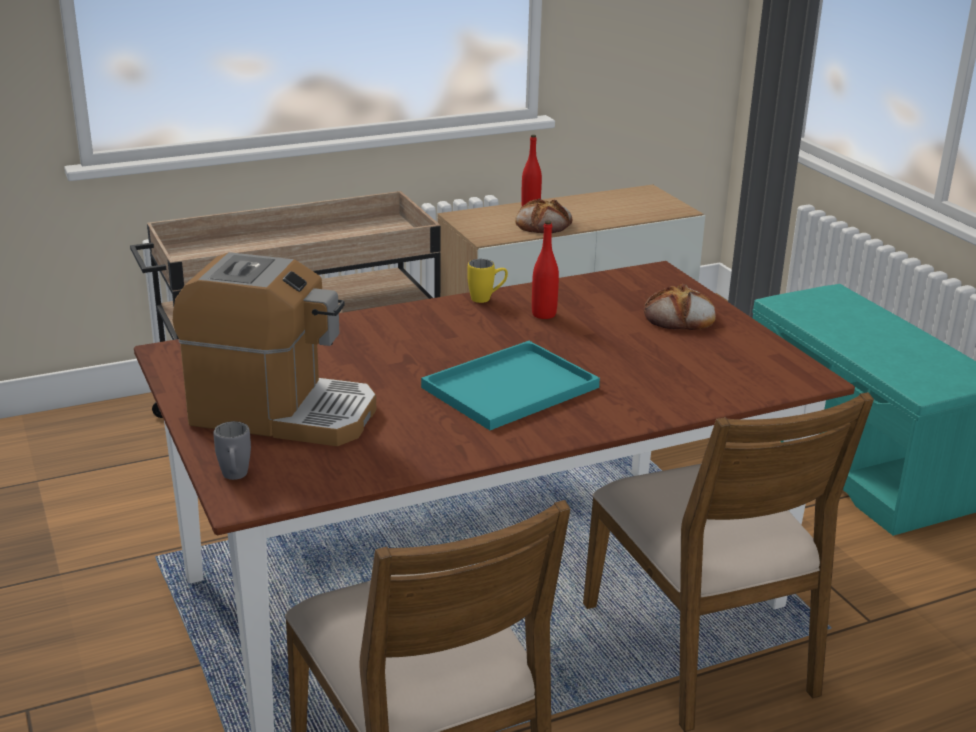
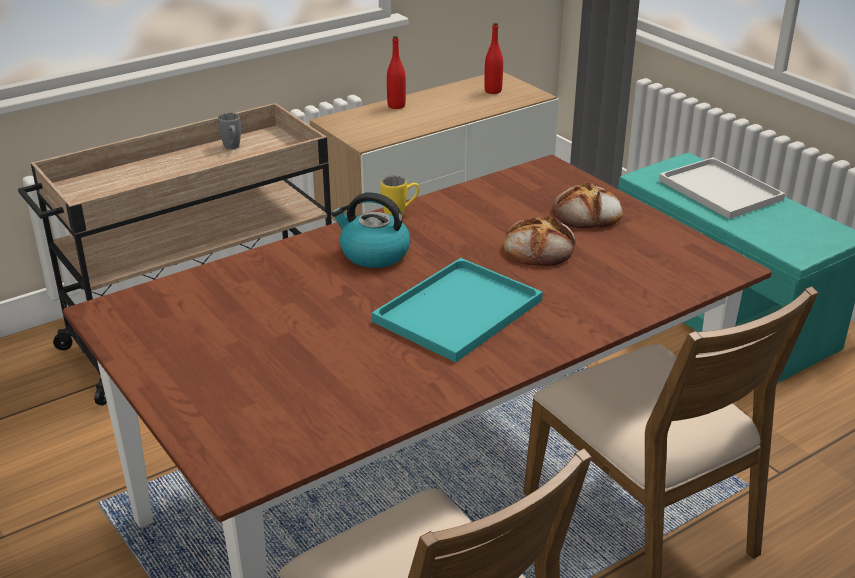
camera: 10 degrees left, 5 degrees up
coffee machine [173,252,376,446] -> none
grey mug [214,421,251,480] -> grey mug moved to [218,113,241,149]
bread [515,198,572,233] -> bread moved to [503,216,576,266]
red bottle [532,220,559,319] -> red bottle moved to [484,23,503,94]
none -> kettle [332,192,410,268]
none -> white tray [659,157,785,219]

